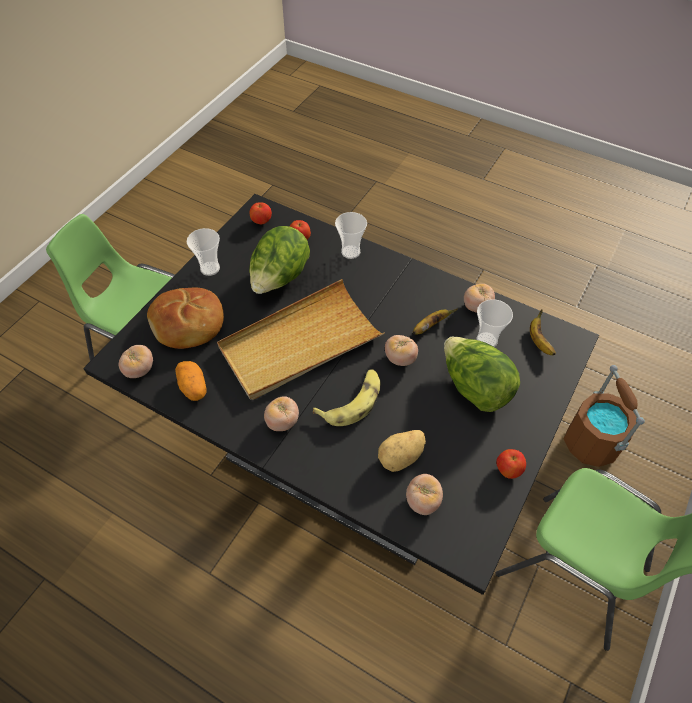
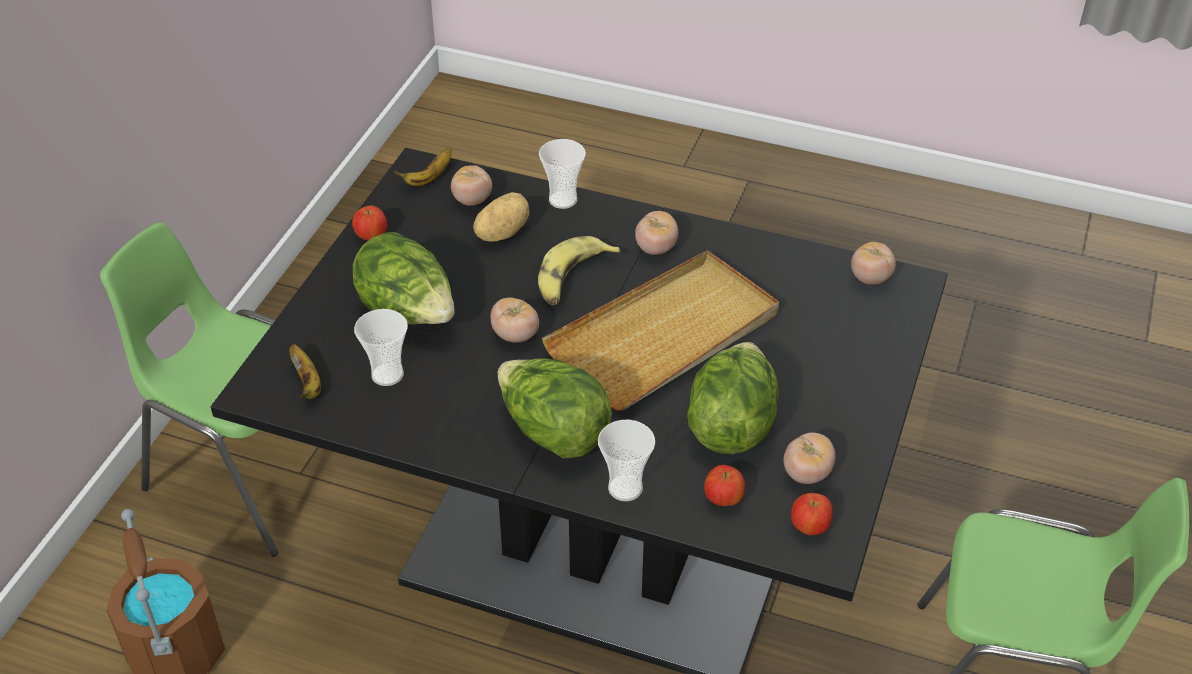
camera: 170 degrees right, 10 degrees down
bread [147,287,224,349] -> none
potato [175,361,206,401] -> none
cup [187,228,220,276] -> cup moved to [539,139,586,209]
banana [413,309,457,335] -> banana moved to [393,148,452,186]
tomato [464,284,495,313] -> tomato moved to [784,433,836,484]
none -> lettuce [498,359,612,458]

